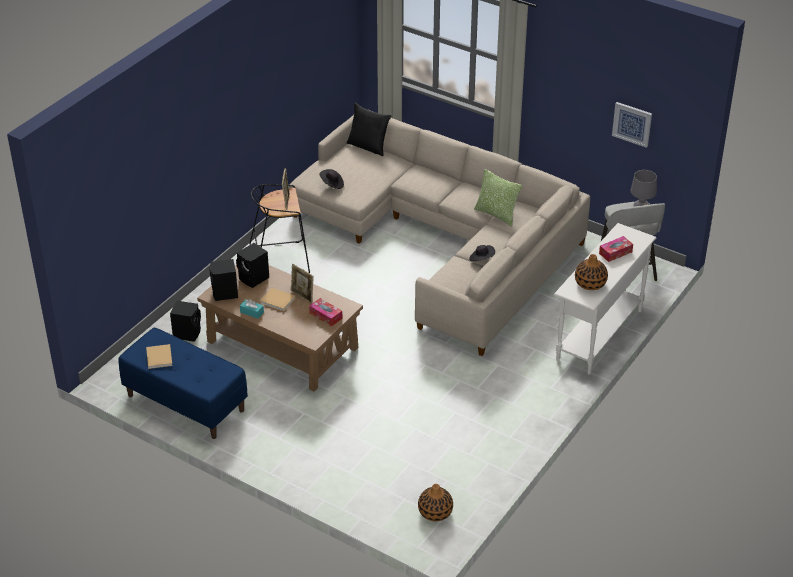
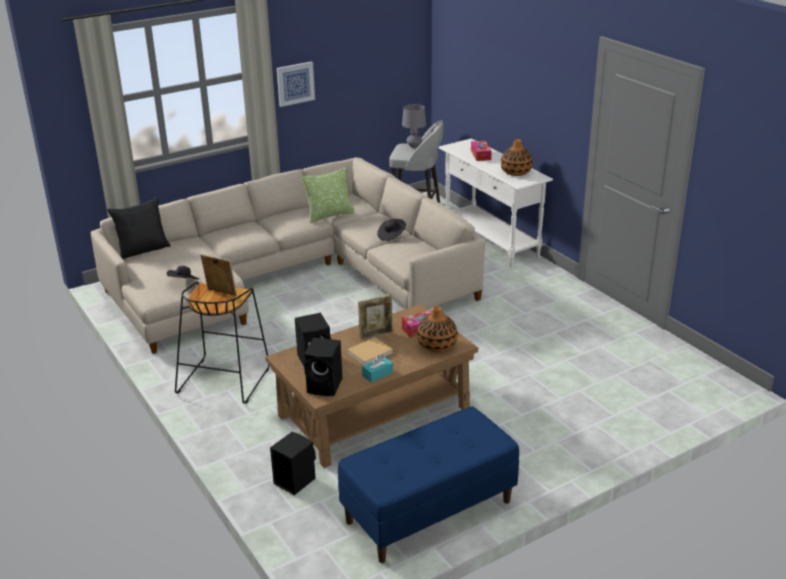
camera: 65 degrees left, 10 degrees down
beige book [146,344,173,369] -> none
vase [418,484,453,521] -> vase moved to [417,306,458,352]
picture [612,102,652,148] -> picture moved to [277,61,315,107]

